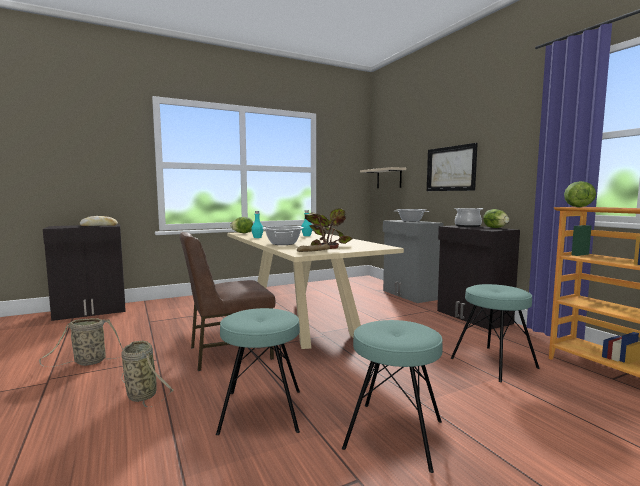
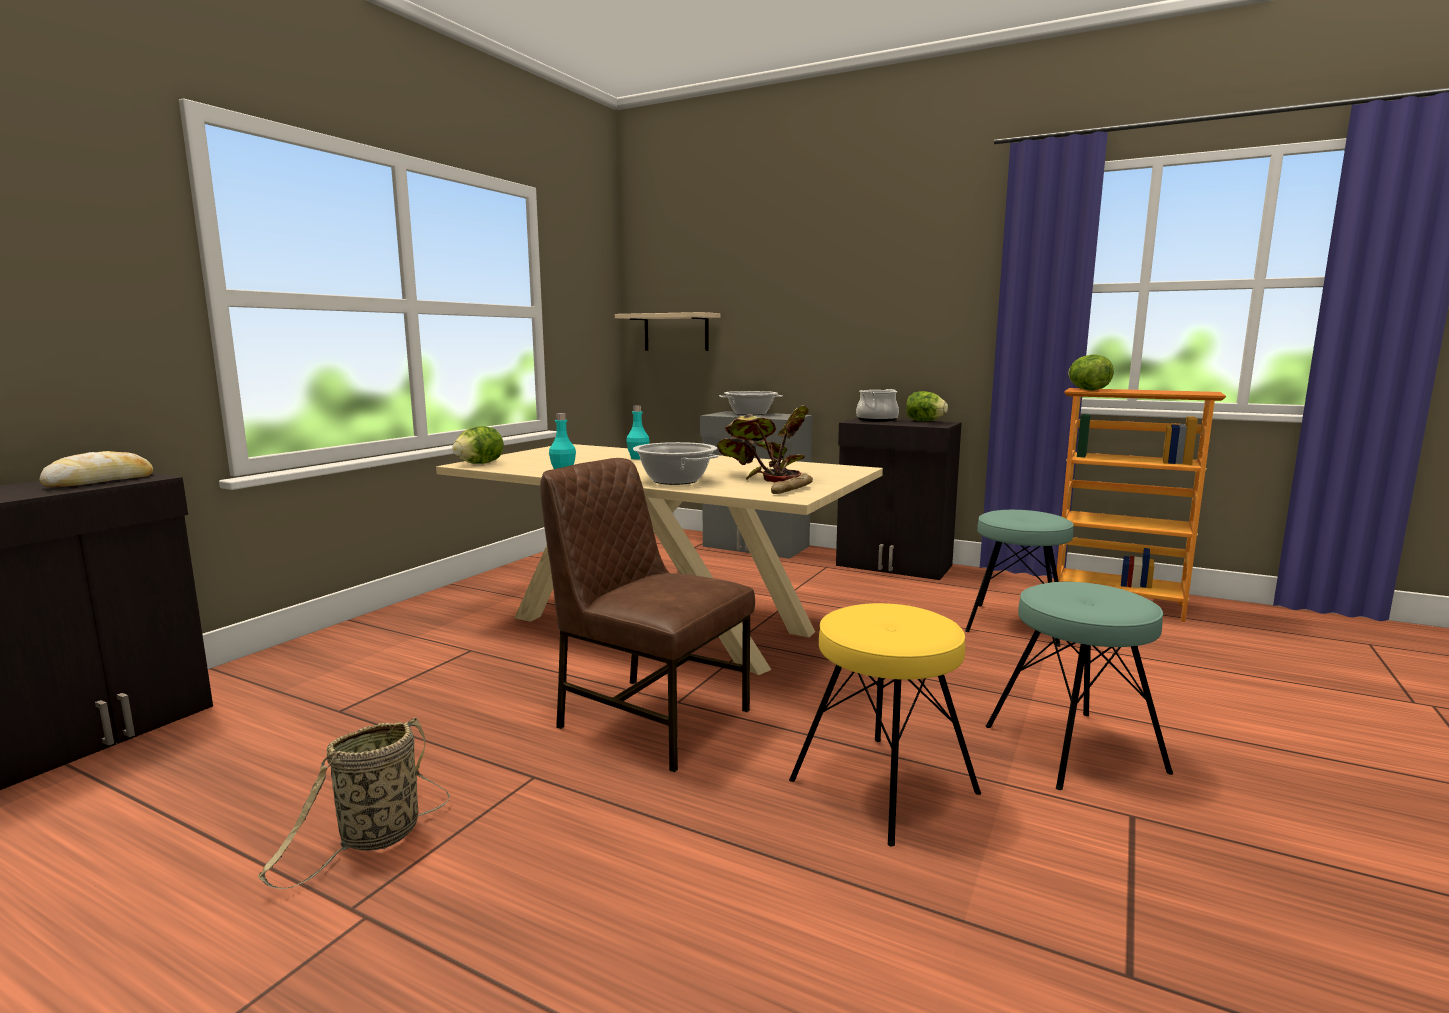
camera: 35 degrees left, 5 degrees up
basket [121,340,173,407] -> none
brown chair [180,232,276,371] -> brown chair turned 90 degrees clockwise [540,458,755,772]
turquoise stool [216,308,300,435] -> yellow stool [789,603,981,847]
picture [427,143,478,191] -> none

